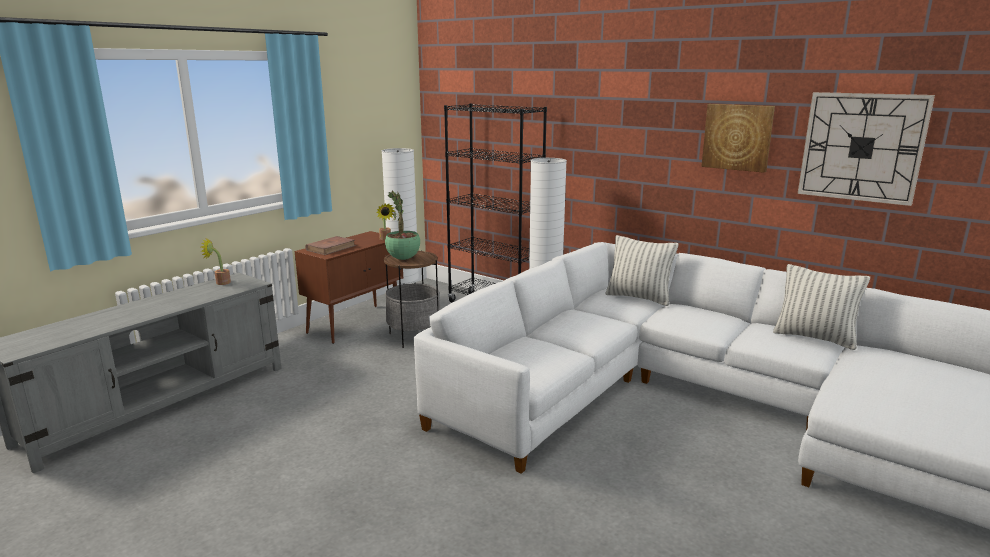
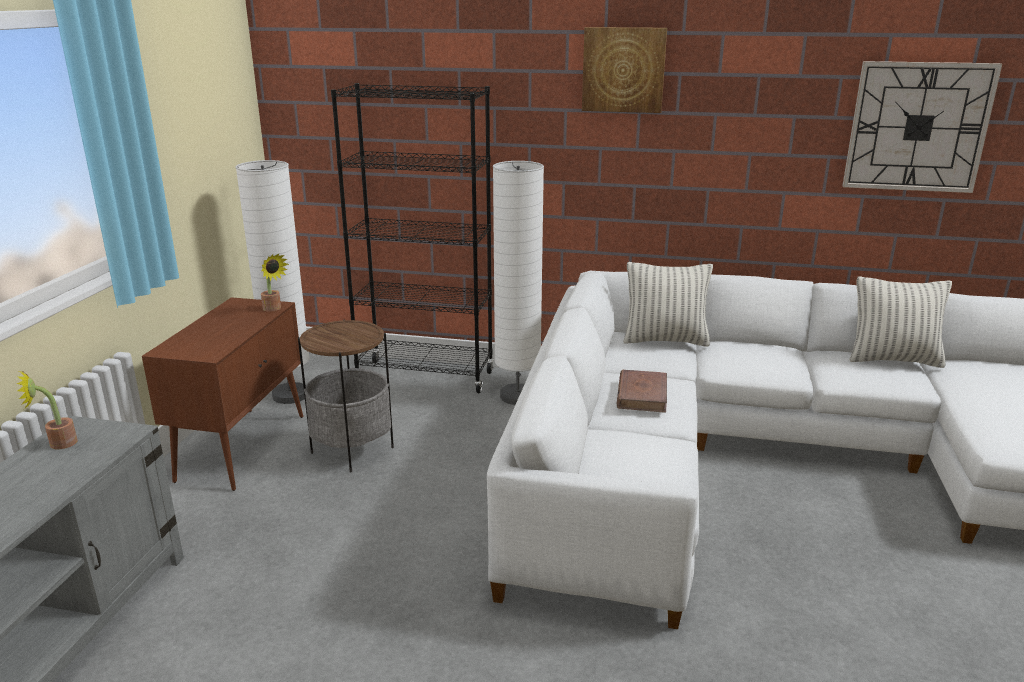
camera: 25 degrees left, 5 degrees up
brown book [305,236,356,255] -> brown book moved to [617,370,667,413]
potted plant [385,191,420,260] -> none
picture [701,104,775,173] -> picture moved to [582,27,667,113]

